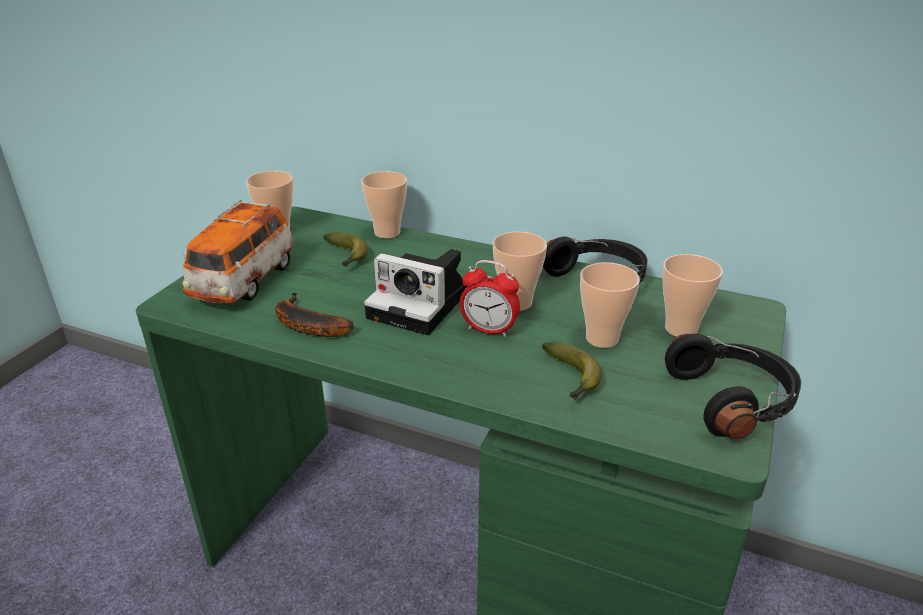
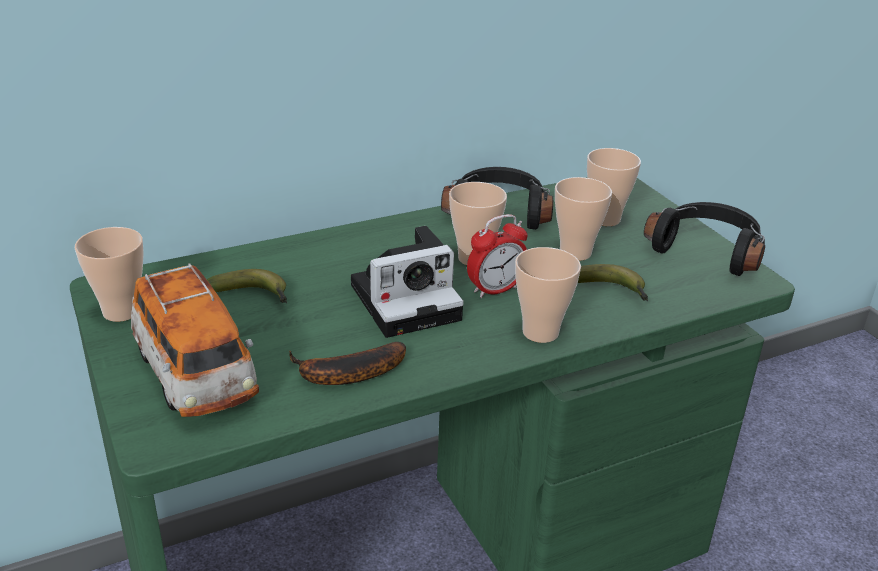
camera: 50 degrees left, 0 degrees up
cup [361,171,407,239] -> cup moved to [515,247,581,343]

